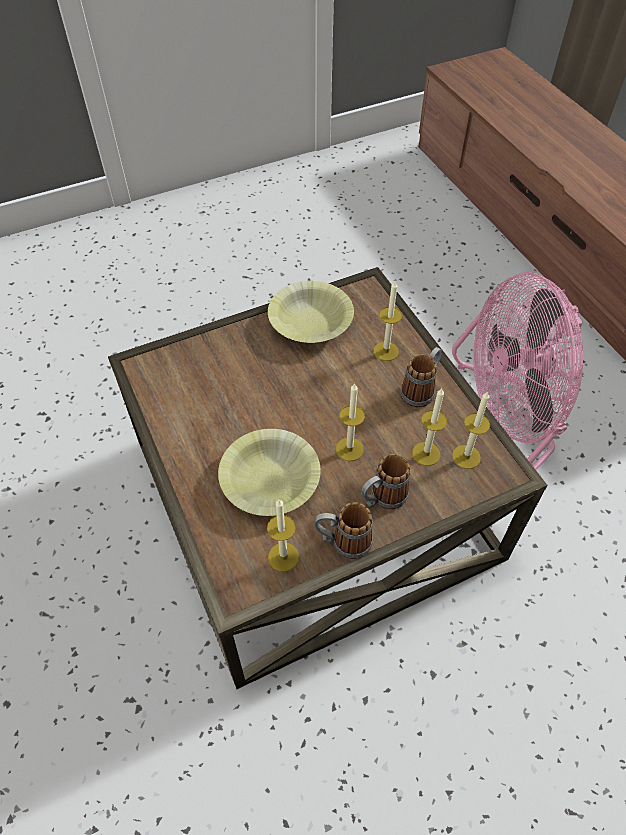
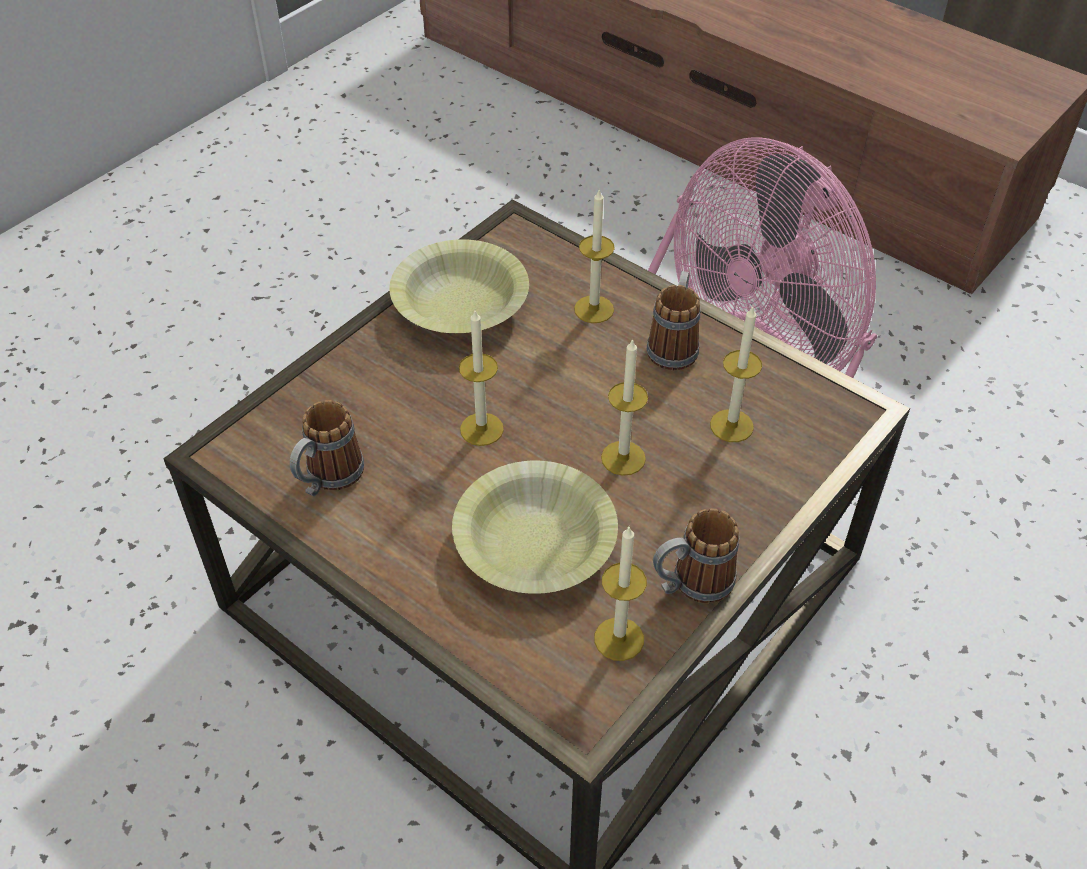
camera: 25 degrees left, 5 degrees down
mug [361,454,410,509] -> mug moved to [289,400,364,496]
candle [452,391,490,469] -> candle moved to [459,310,504,446]

